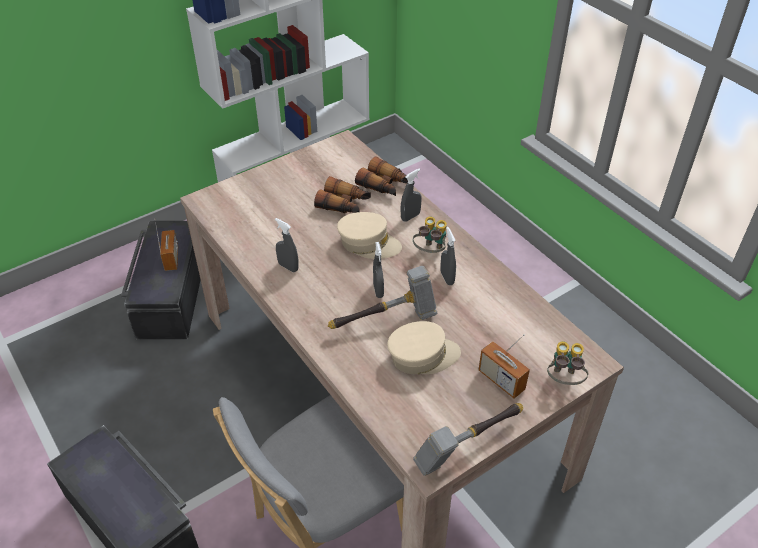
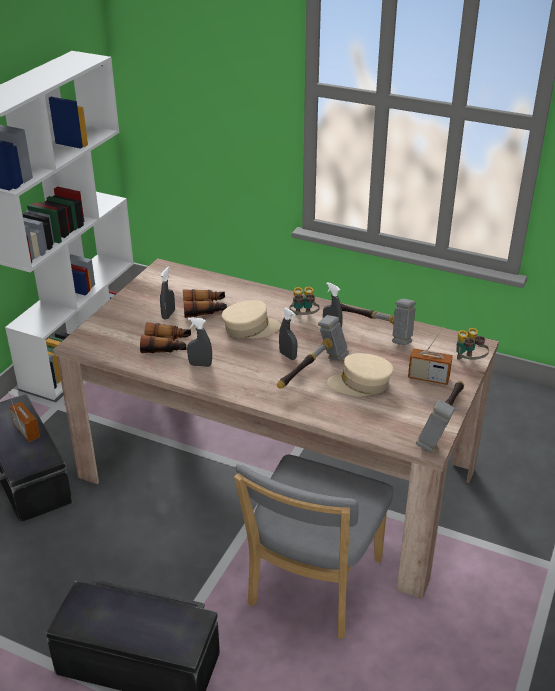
camera: 30 degrees left, 10 degrees down
binoculars [355,157,408,196] -> binoculars moved to [140,322,191,353]
beige cap [387,321,461,374] -> beige cap turned 135 degrees counterclockwise [327,353,394,396]
grey spray bottle [400,169,421,222] -> grey spray bottle moved to [160,266,175,320]
none -> hammer [340,298,416,345]

